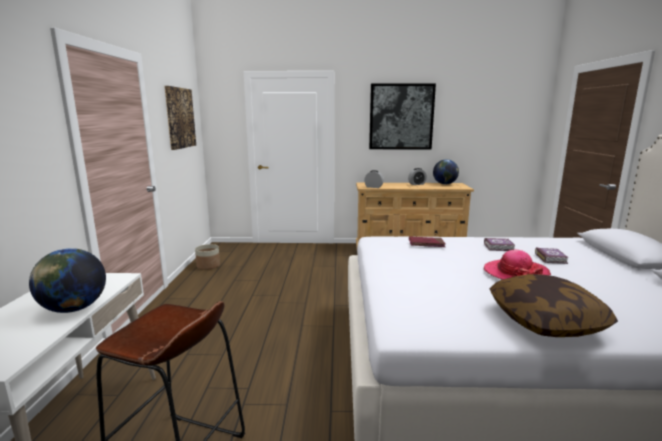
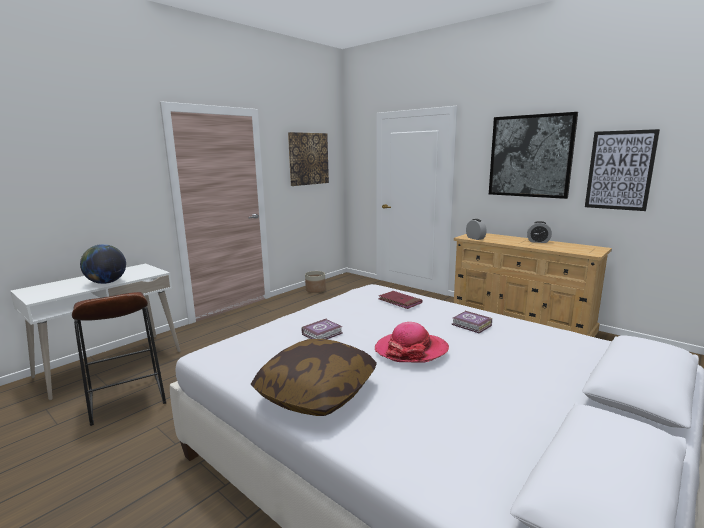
camera: 40 degrees right, 0 degrees up
globe [433,159,459,184] -> none
book [535,247,568,264] -> book moved to [302,318,343,339]
none -> picture [585,129,660,211]

